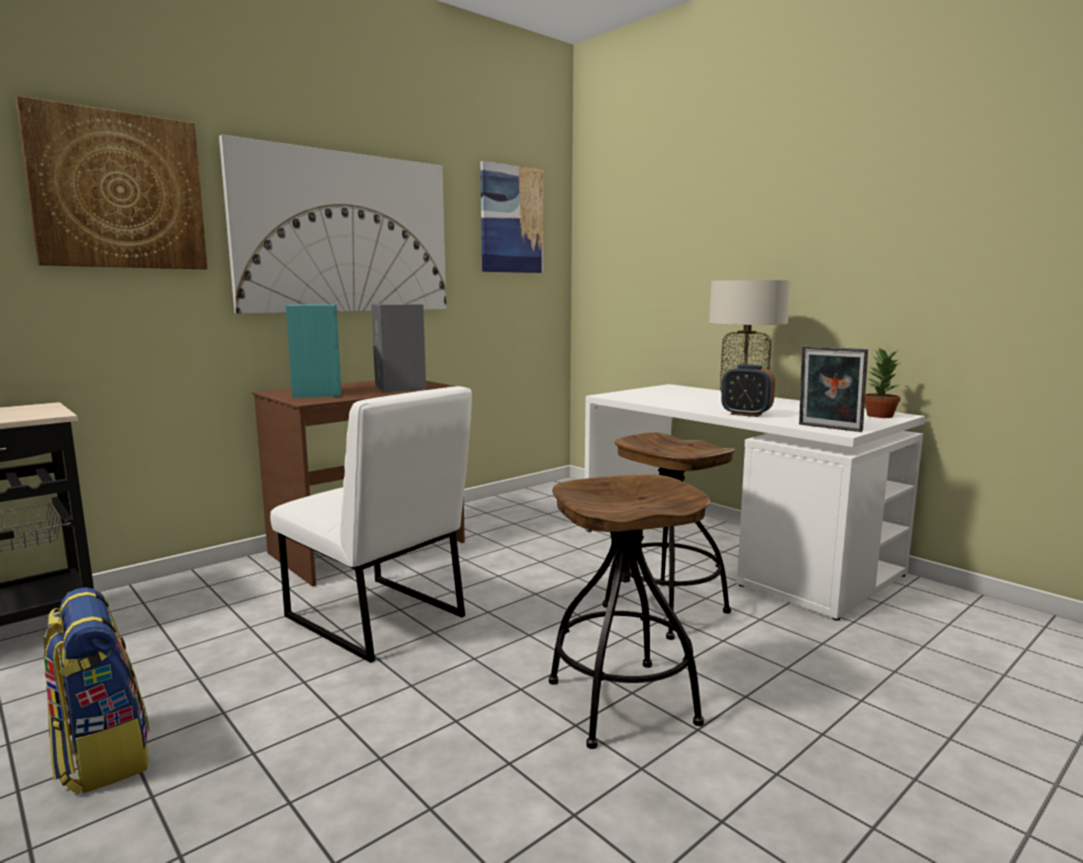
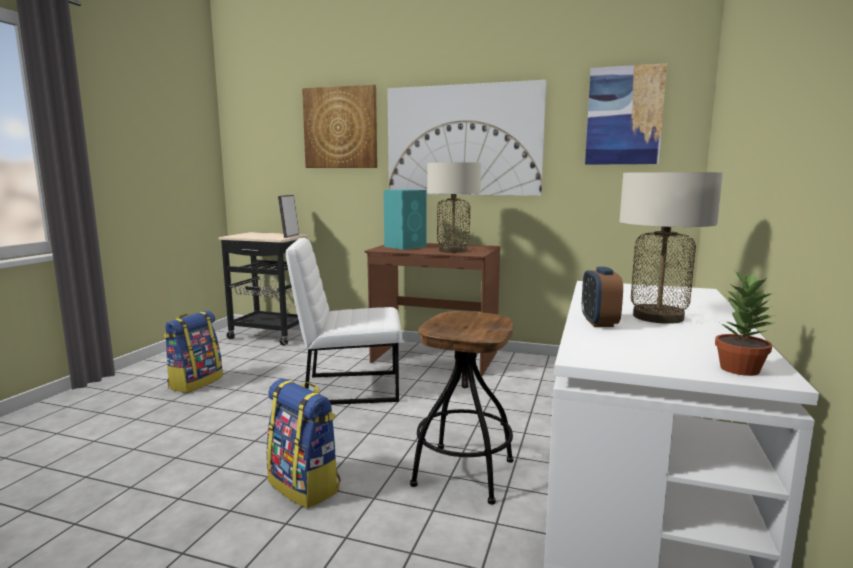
camera: 60 degrees right, 0 degrees up
white chair [270,386,472,663] -> white chair turned 75 degrees clockwise [286,238,401,405]
grey speaker [371,304,426,392] -> table lamp [427,162,481,253]
brown stool [549,474,710,749] -> backpack [266,379,341,509]
picture frame [799,346,868,432] -> picture frame moved to [278,195,299,238]

